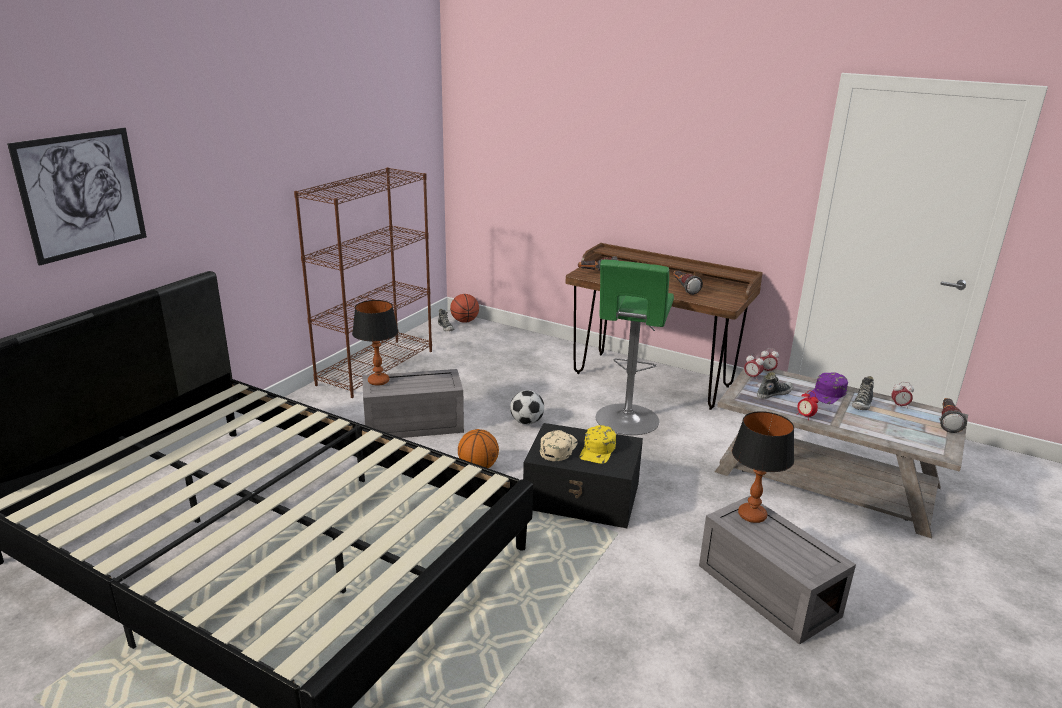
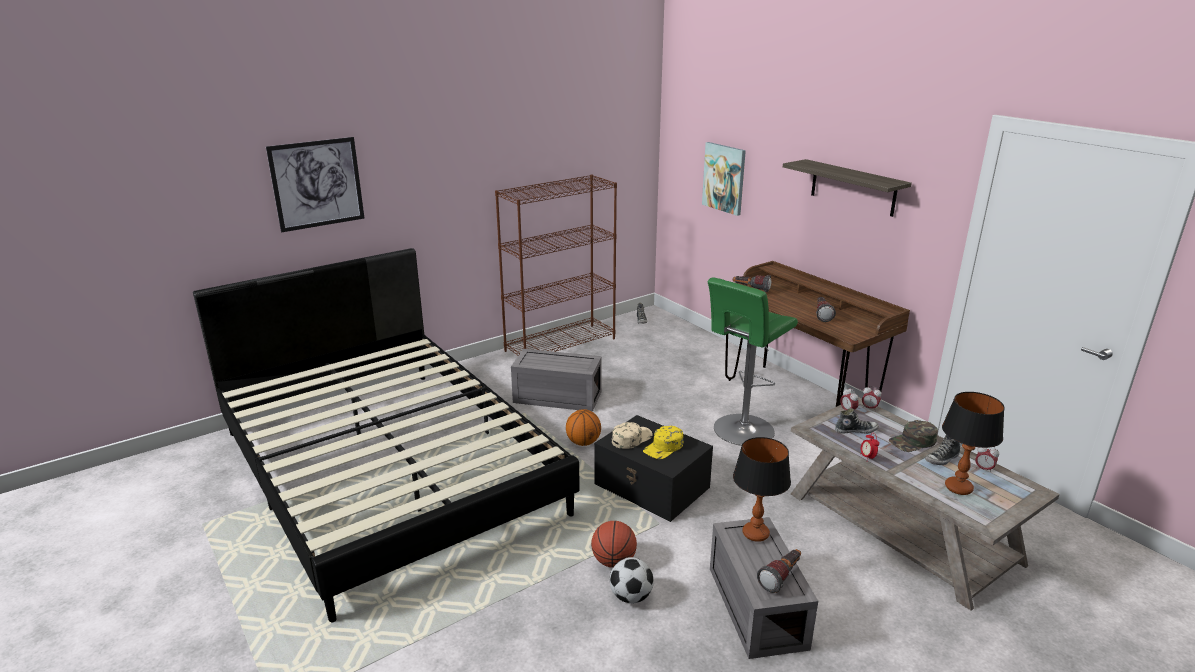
camera: 25 degrees right, 0 degrees up
table lamp [352,300,399,386] -> table lamp moved to [942,392,1005,495]
basketball [450,294,479,323] -> basketball moved to [591,521,637,568]
football [510,390,544,425] -> football moved to [610,557,654,604]
purple cap [809,372,848,404] -> green cap [889,420,938,452]
flashlight [940,398,967,433] -> flashlight moved to [757,549,801,593]
none -> picture [702,142,746,216]
none -> shelf [783,159,912,217]

